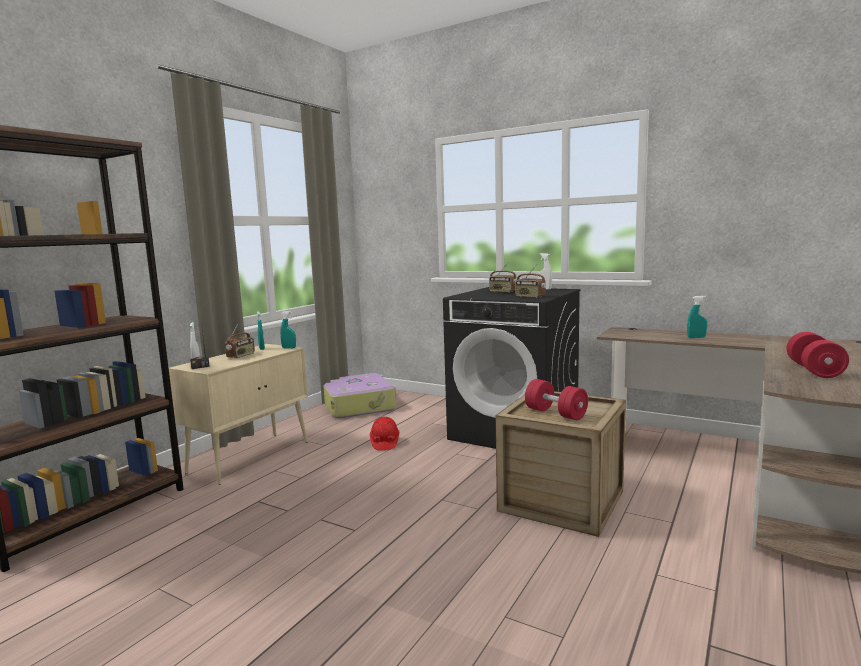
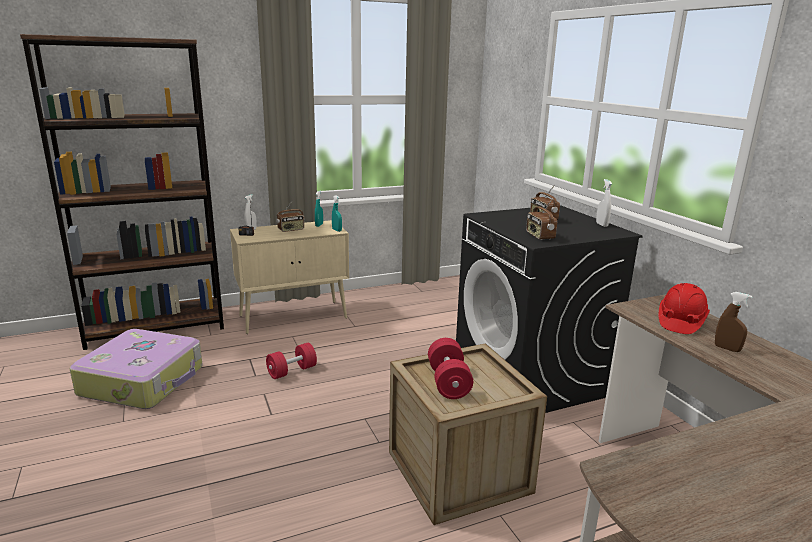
camera: 35 degrees right, 10 degrees up
suitcase [323,373,396,418] -> suitcase moved to [69,329,203,409]
red hard hat [370,417,399,451] -> red hard hat moved to [659,283,710,334]
turquoise spray bottle [687,296,707,338] -> brown spray bottle [715,292,752,352]
red dumbbell [786,332,849,378] -> red dumbbell moved to [266,343,317,379]

